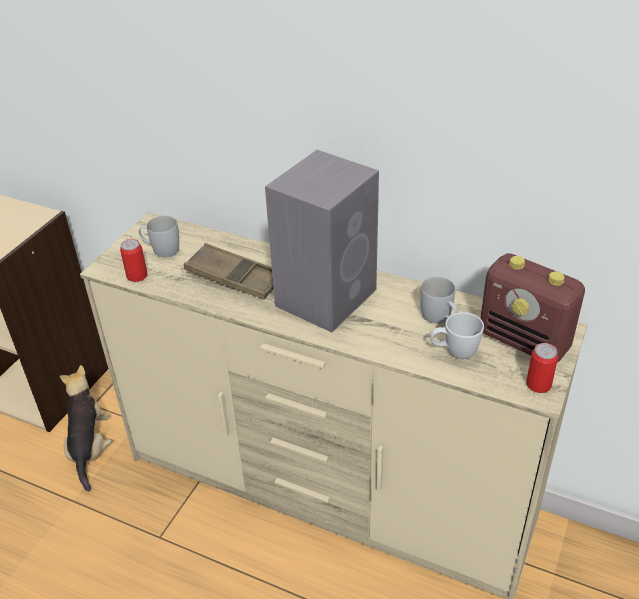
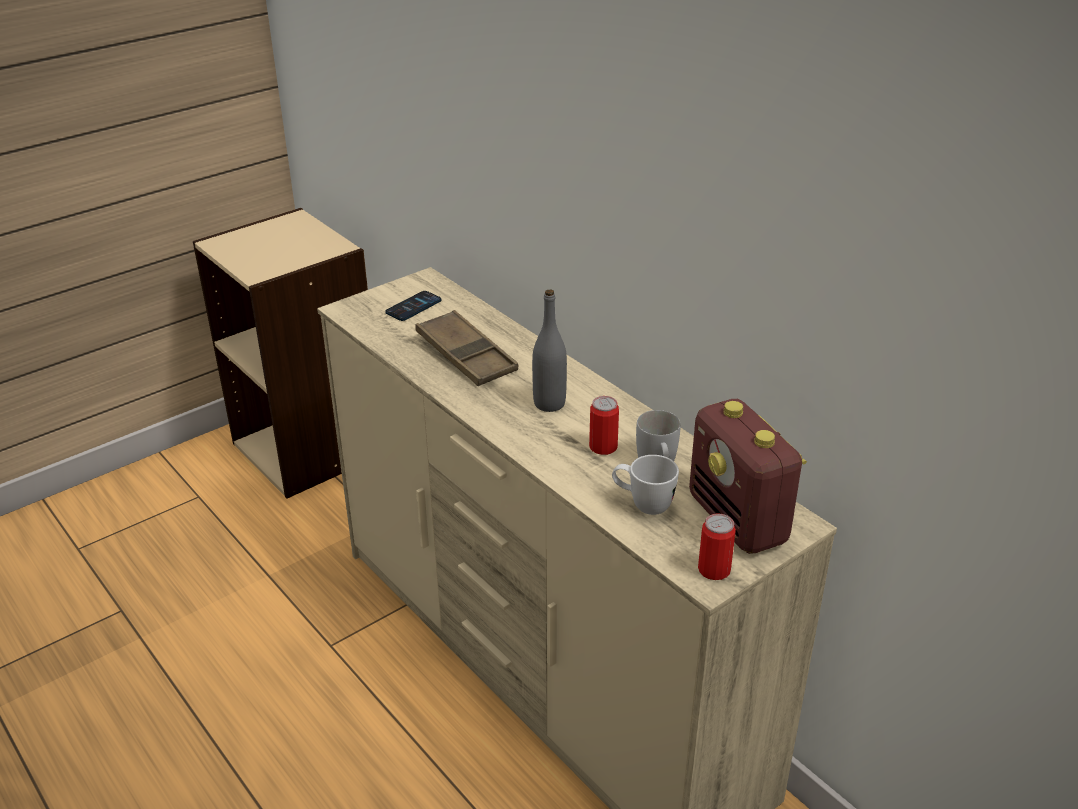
camera: 25 degrees right, 5 degrees down
plush toy [60,365,112,492] -> none
can [120,239,147,282] -> can moved to [589,396,619,455]
white mug [139,216,179,257] -> phone [385,291,442,321]
grey speaker [265,150,379,332] -> grey bottle [532,289,567,412]

